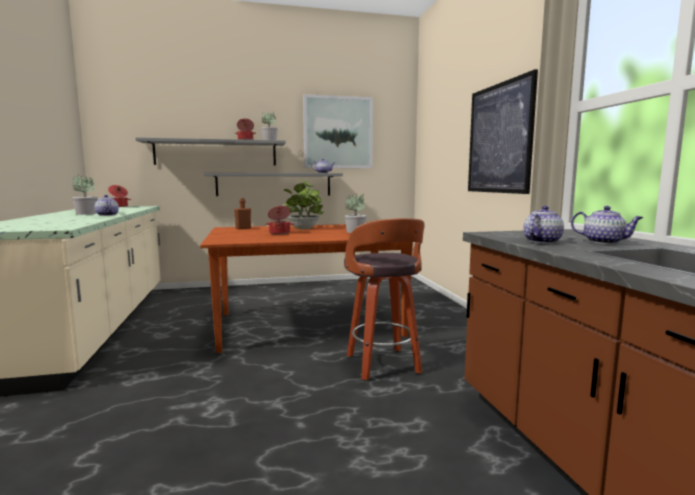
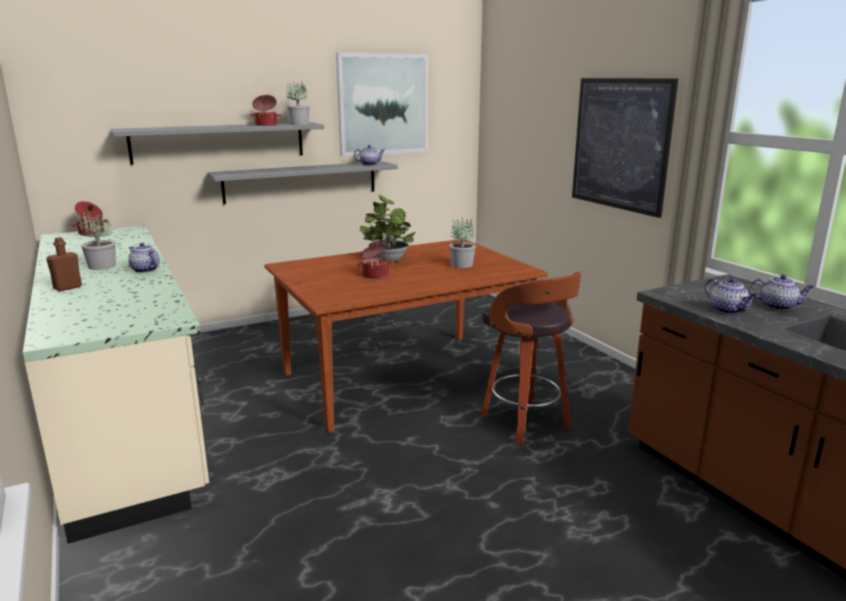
camera: 15 degrees left, 10 degrees up
brown bottle [234,198,251,229] -> brown bottle moved to [46,237,82,291]
teapot [523,206,564,243] -> teapot turned 120 degrees clockwise [705,278,758,314]

